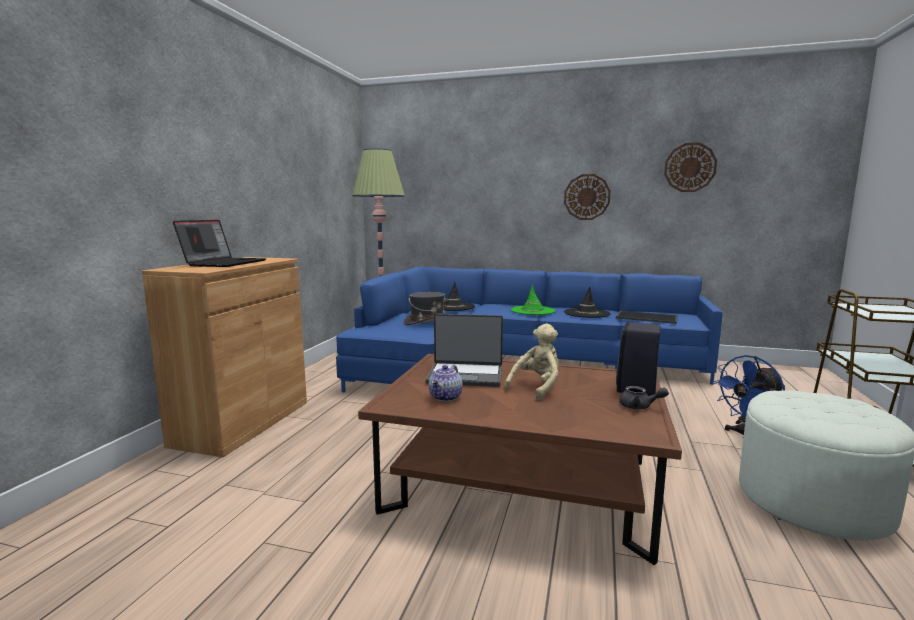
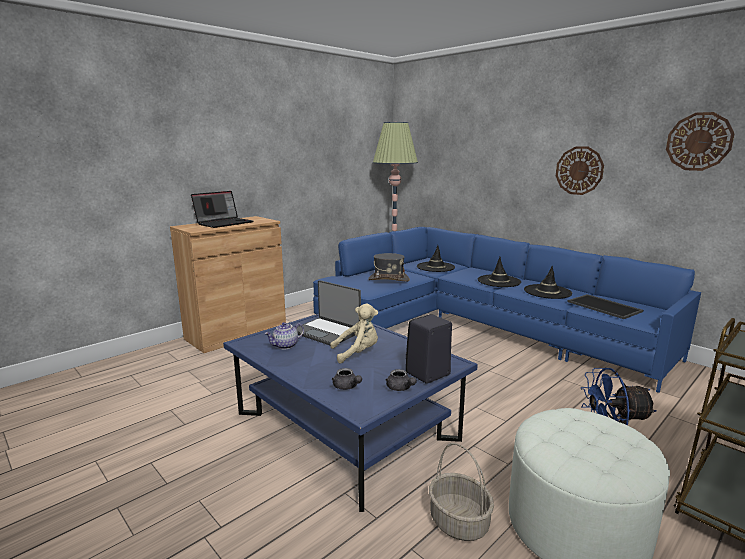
camera: 30 degrees right, 5 degrees up
brown coffee table [358,354,682,565] -> blue coffee table [223,314,478,512]
green hat [511,284,556,315] -> black hat [478,257,521,287]
none -> grey teapot [332,368,362,390]
none -> basket [429,443,494,541]

